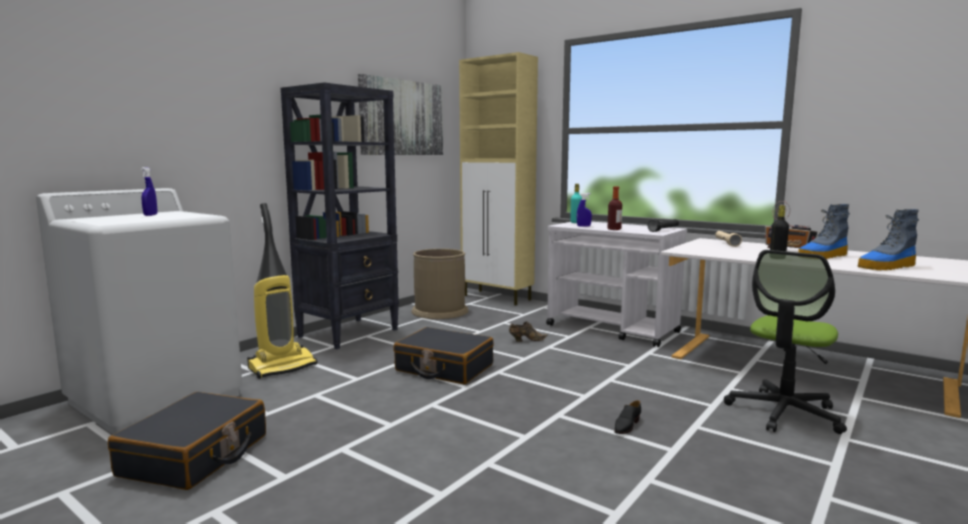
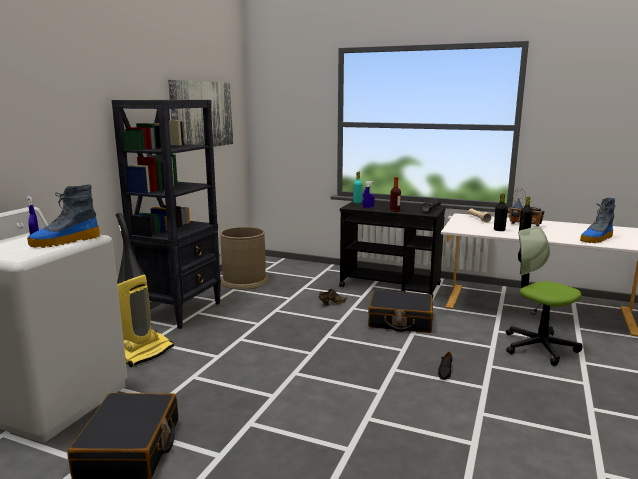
camera: 15 degrees left, 5 degrees up
black suitcase [393,327,494,385] -> black suitcase moved to [368,290,433,333]
beige cabinet [459,52,538,305] -> none
white cart [546,222,687,347] -> black cart [339,200,446,299]
office chair [724,250,847,434] -> office chair turned 120 degrees clockwise [506,226,583,366]
boot [798,204,850,259] -> boot moved to [27,184,100,248]
none -> black bottle [494,194,508,231]

